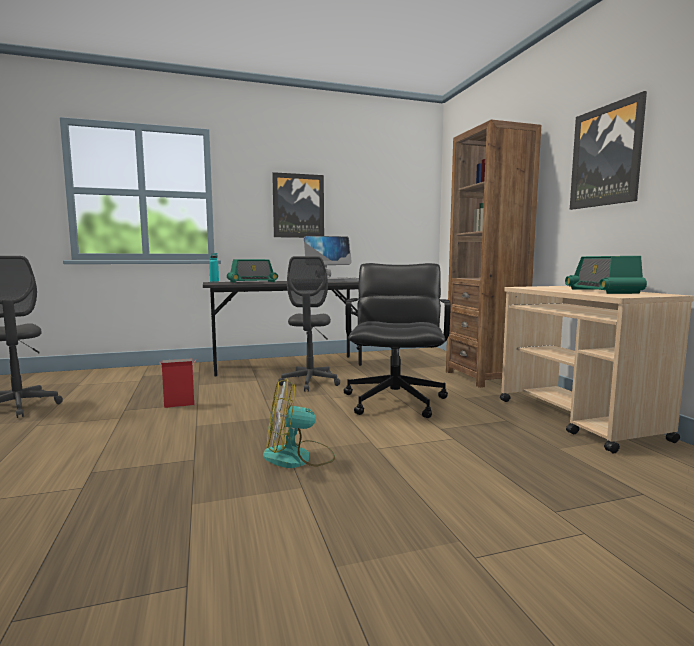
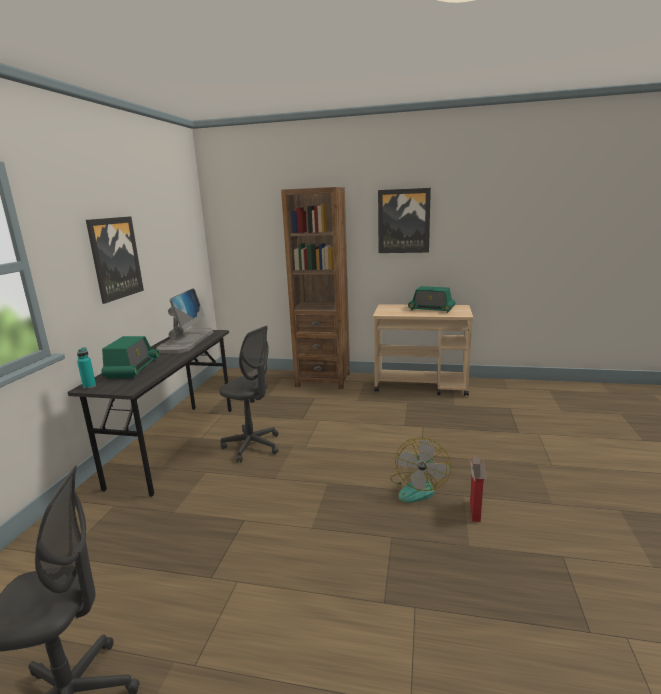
camera: 60 degrees left, 10 degrees up
cardboard box [159,359,196,408] -> cardboard box moved to [470,457,487,522]
black office chair [344,263,451,418] -> none

